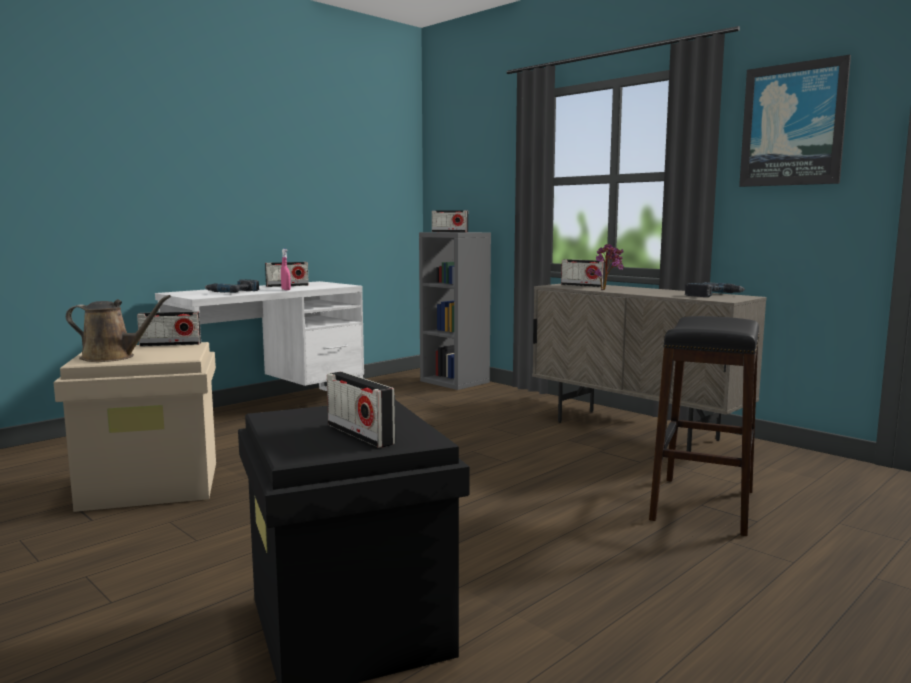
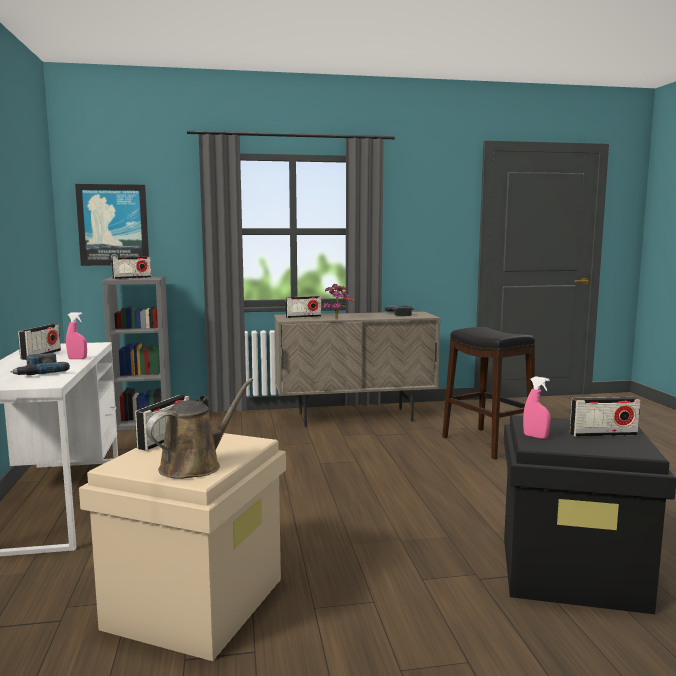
camera: 55 degrees left, 0 degrees up
picture [739,55,851,187] -> picture moved to [75,184,149,266]
none -> pink spray bottle [523,376,551,439]

